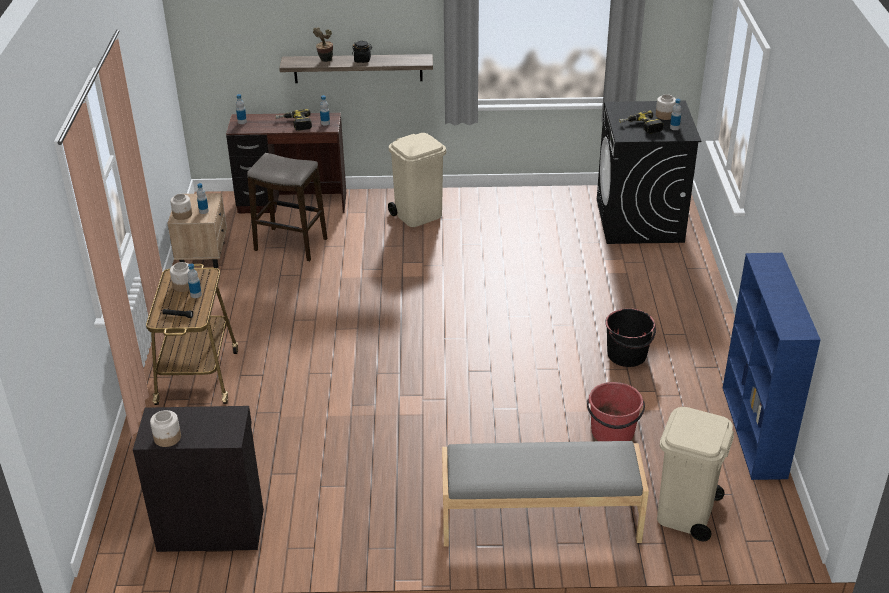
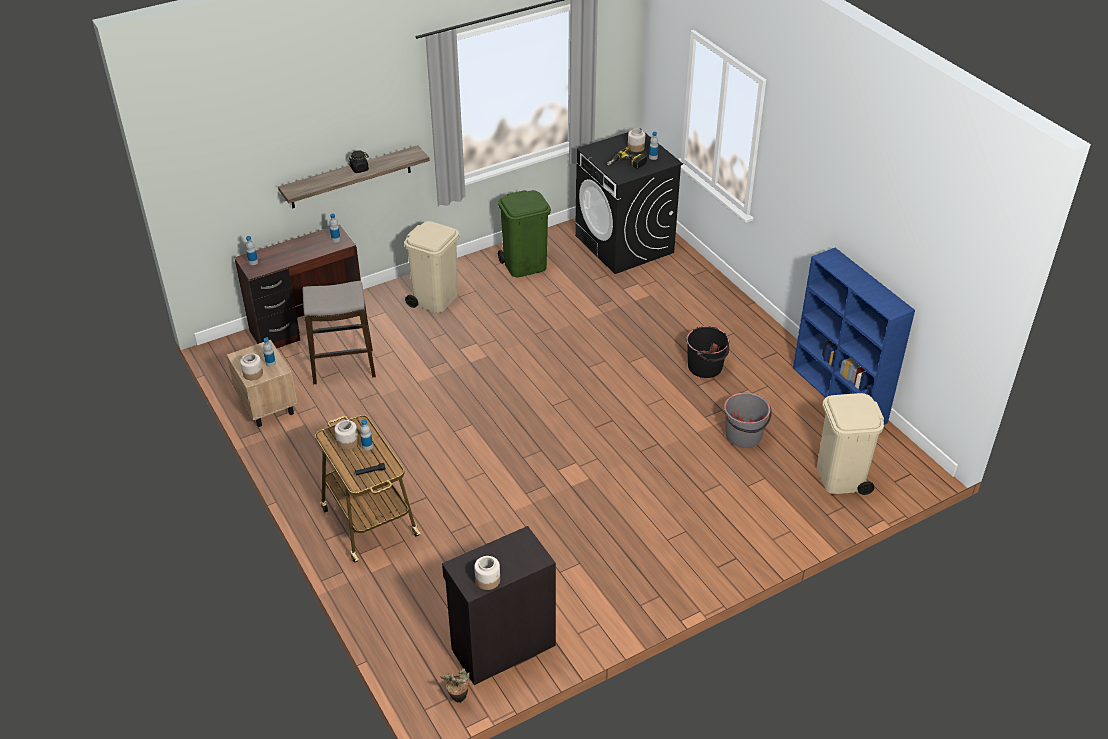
camera: 30 degrees left, 5 degrees up
power drill [275,109,312,131] -> none
potted plant [313,27,333,62] -> potted plant moved to [441,668,469,702]
grey bench [442,441,649,547] -> none
red bucket [587,382,645,441] -> grey bucket [724,392,772,448]
none -> green trash can [498,190,551,277]

